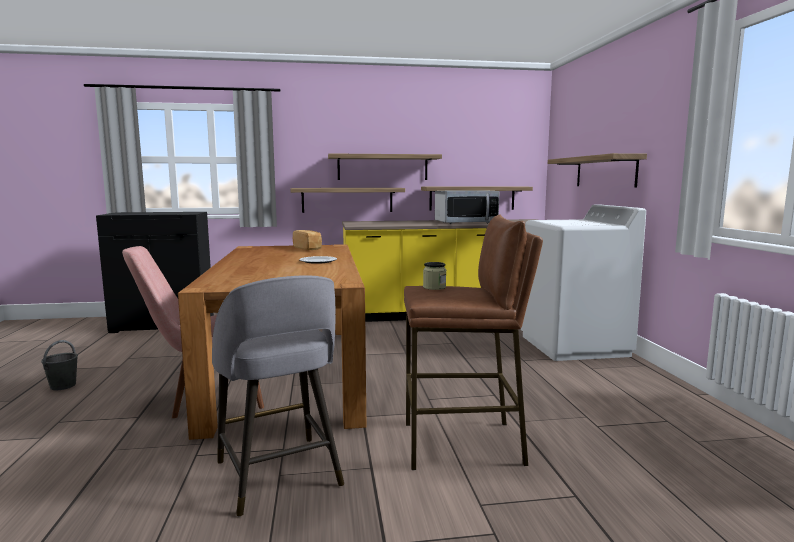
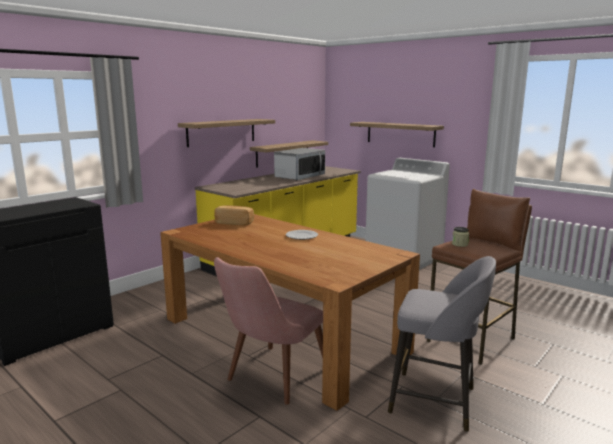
camera: 40 degrees left, 5 degrees up
grey bucket [41,340,78,390] -> none
shelf [290,188,405,213] -> none

